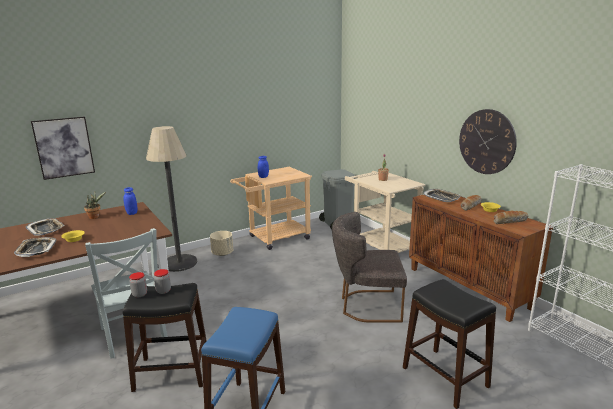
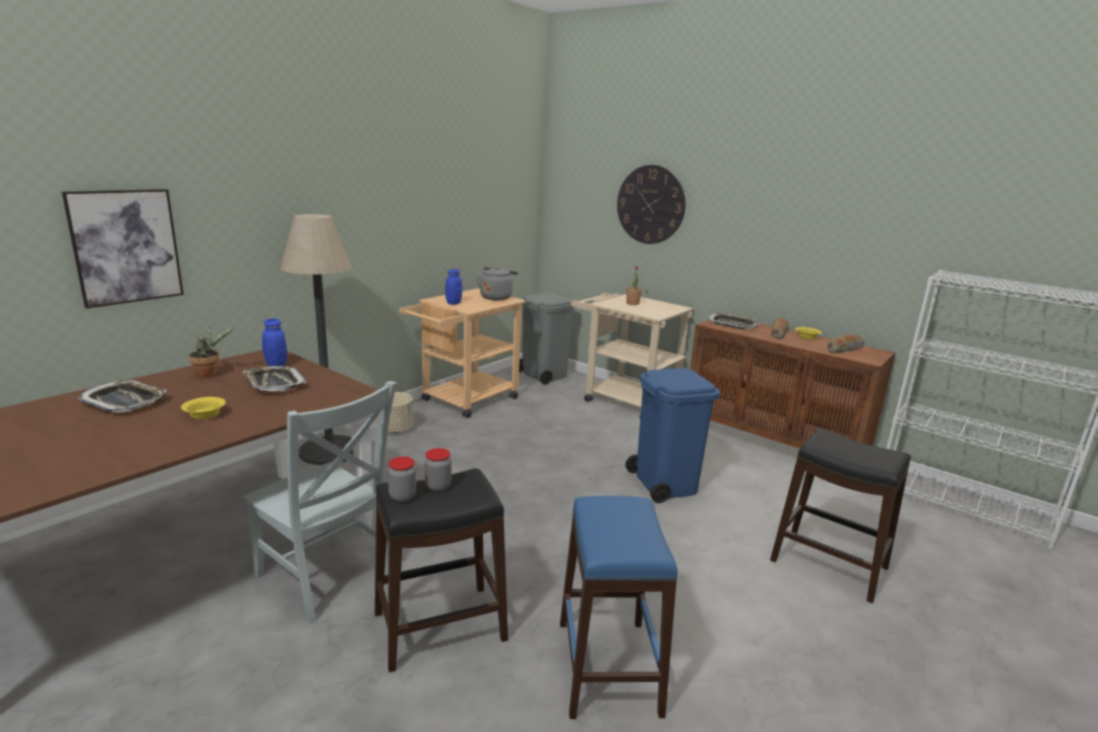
camera: 20 degrees left, 0 degrees up
tray [14,237,57,257] -> tray moved to [243,366,307,391]
grey chair [332,212,407,322] -> blue trash can [625,368,720,503]
wall clock [459,109,517,174] -> wall clock moved to [617,165,685,244]
none -> grey kettle [476,267,518,300]

